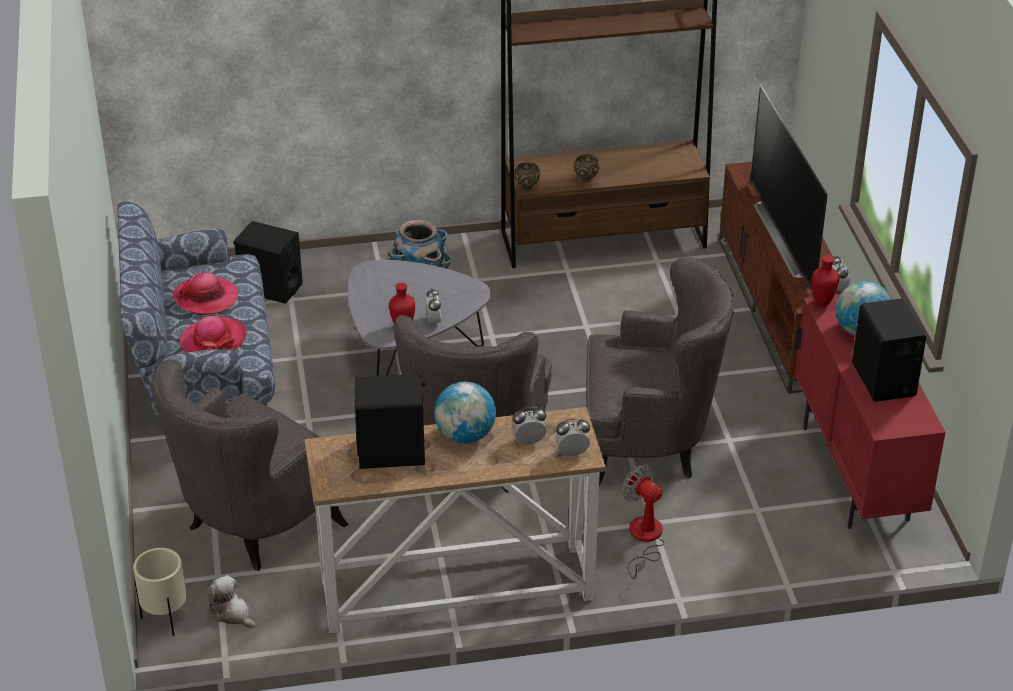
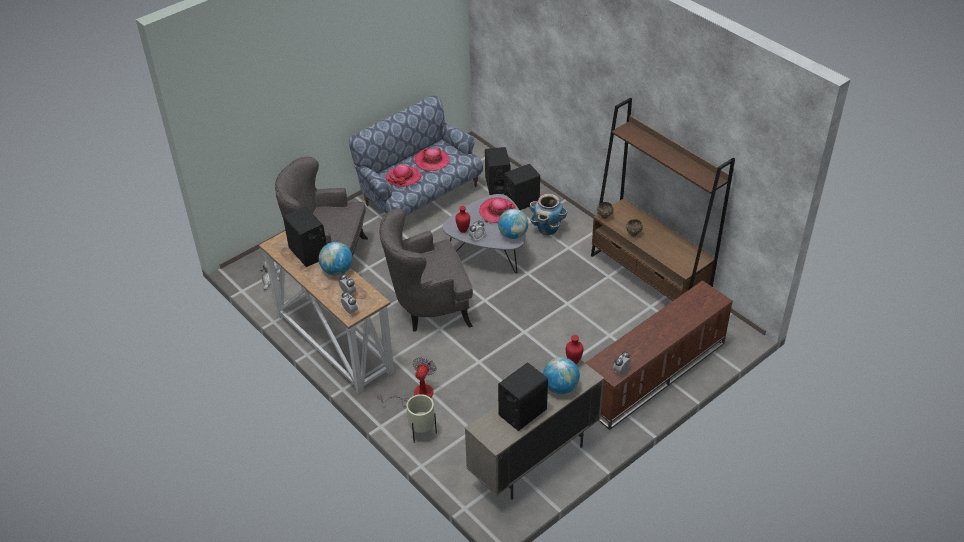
camera: 60 degrees right, 5 degrees up
beige planter [133,548,186,636] -> beige planter moved to [406,394,437,443]
grey armchair [586,257,734,486] -> none
television [751,85,828,290] -> none
red cabinet [794,294,946,529] -> beige cabinet [465,357,604,500]
none -> hat [479,197,516,223]
none -> globe [498,209,528,239]
none -> black speaker [504,164,540,210]

